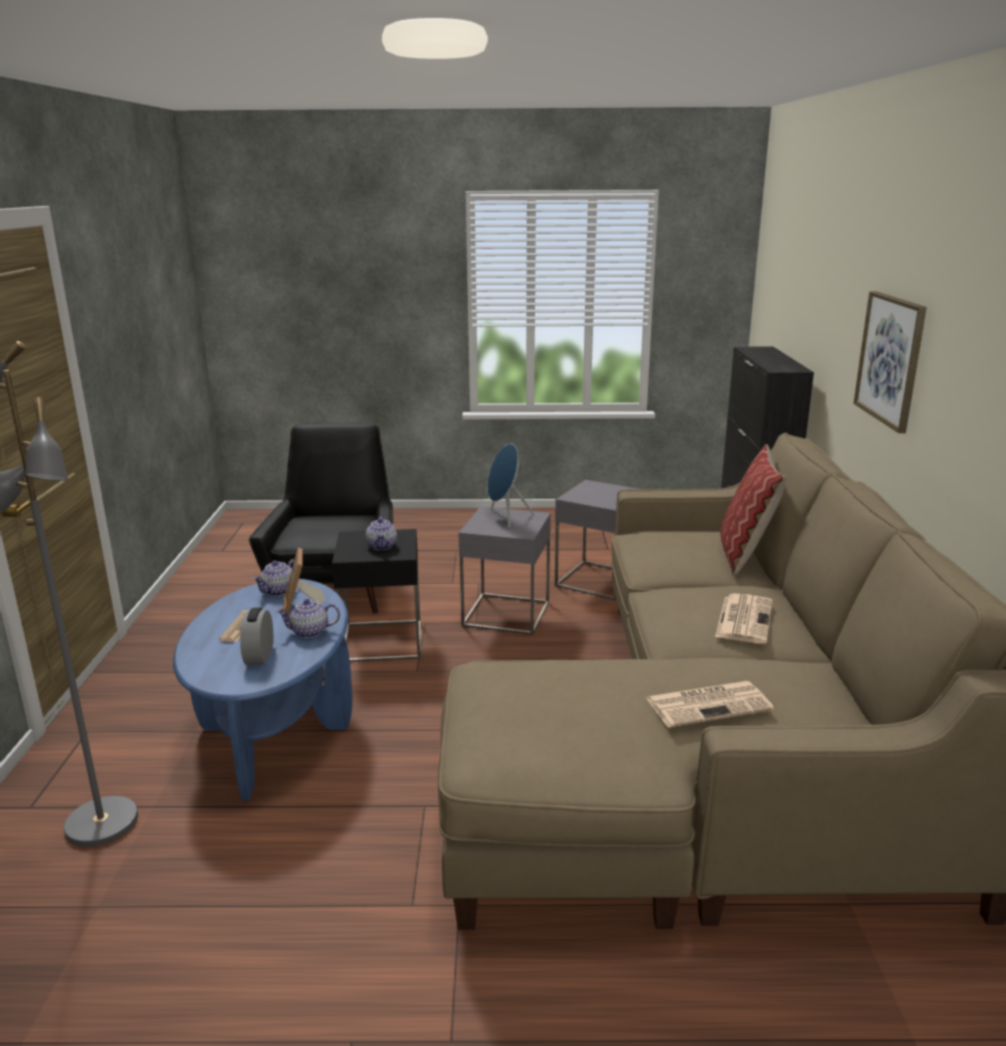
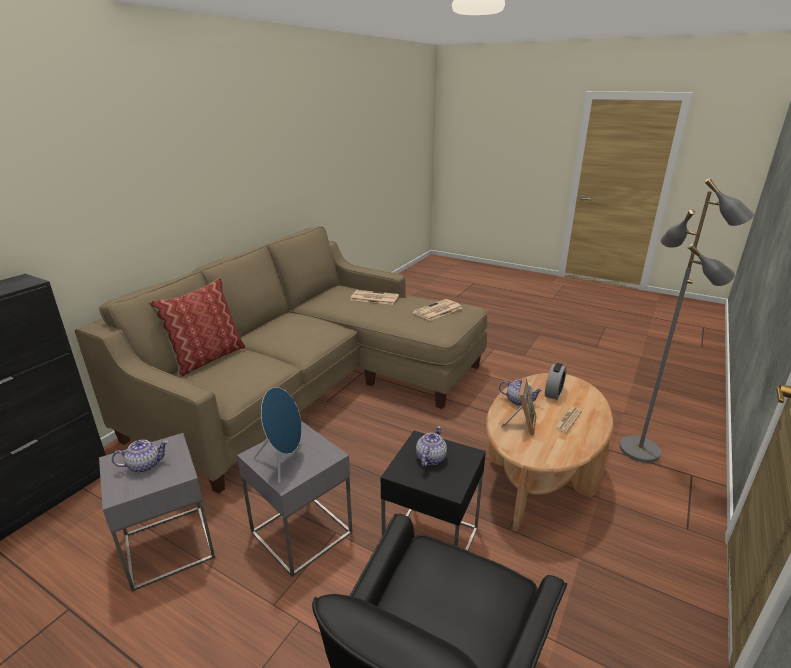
camera: 150 degrees left, 5 degrees up
blue coffee table [173,579,353,801] -> brown coffee table [486,373,613,532]
teapot [253,559,294,596] -> teapot moved to [112,440,168,473]
newspaper [715,593,773,644] -> newspaper moved to [412,299,462,321]
picture [854,291,927,433] -> none

